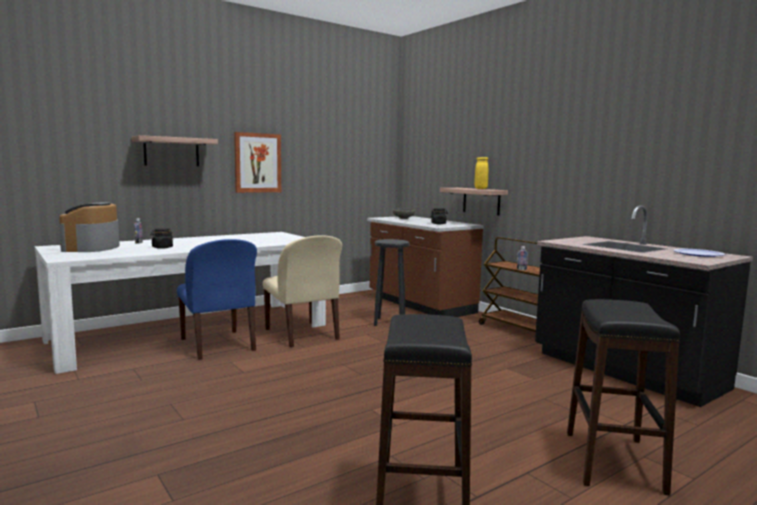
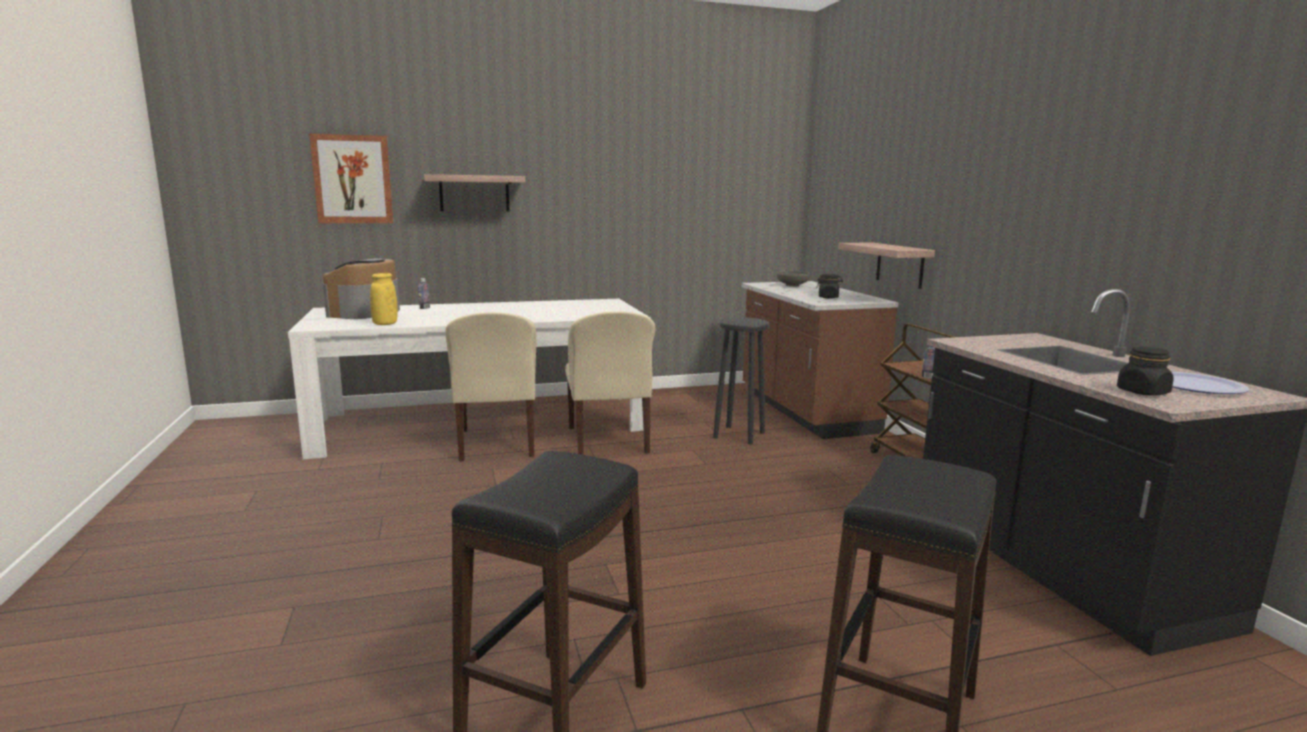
camera: 20 degrees right, 5 degrees up
black jar [150,228,173,249] -> black jar moved to [1117,346,1174,396]
blue chair [177,239,257,360] -> beige chair [445,312,536,461]
picture [234,132,281,193] -> picture moved to [309,133,393,223]
yellow vase [475,157,488,189] -> yellow vase moved to [370,273,398,325]

